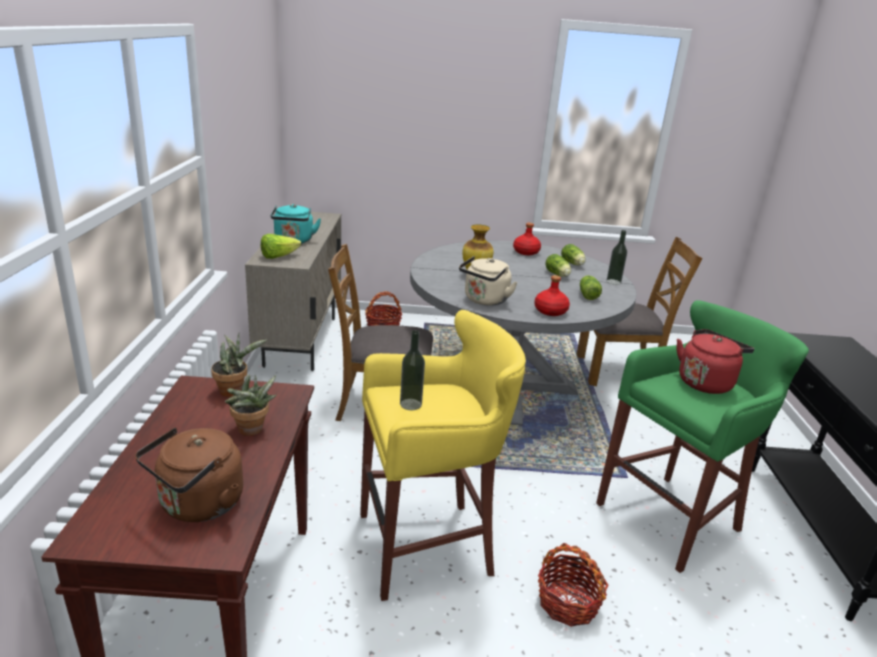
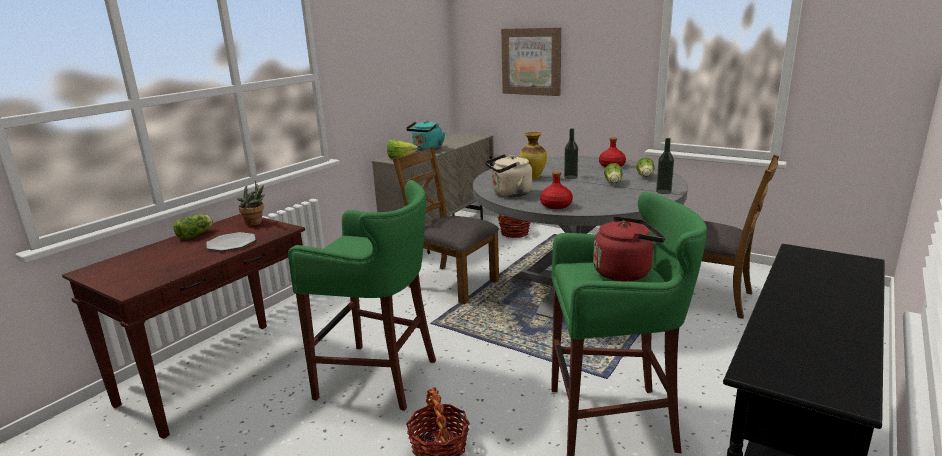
camera: 35 degrees right, 5 degrees down
brown kettle [135,428,243,522] -> none
potted plant [225,375,277,436] -> plate [207,232,256,251]
yellow stool [360,310,526,601] -> green stool [288,180,436,411]
bottle [400,330,425,410] -> bottle moved to [564,128,578,179]
lettuce [580,275,602,300] -> lettuce moved to [173,215,213,240]
none -> picture [501,27,561,96]

